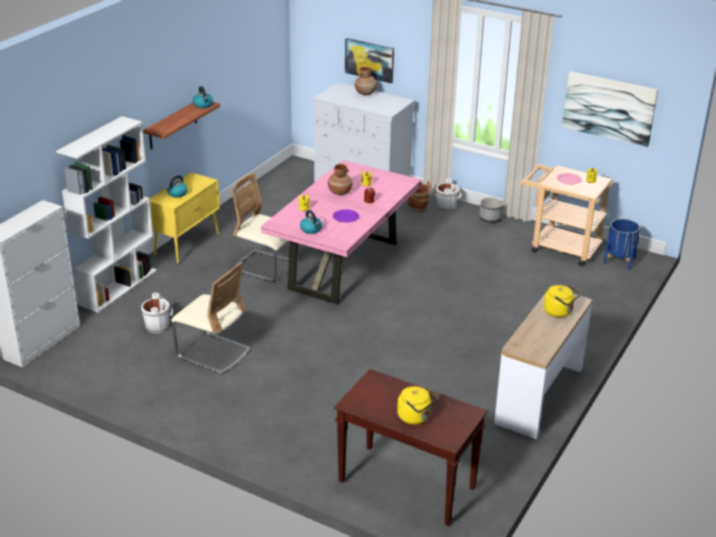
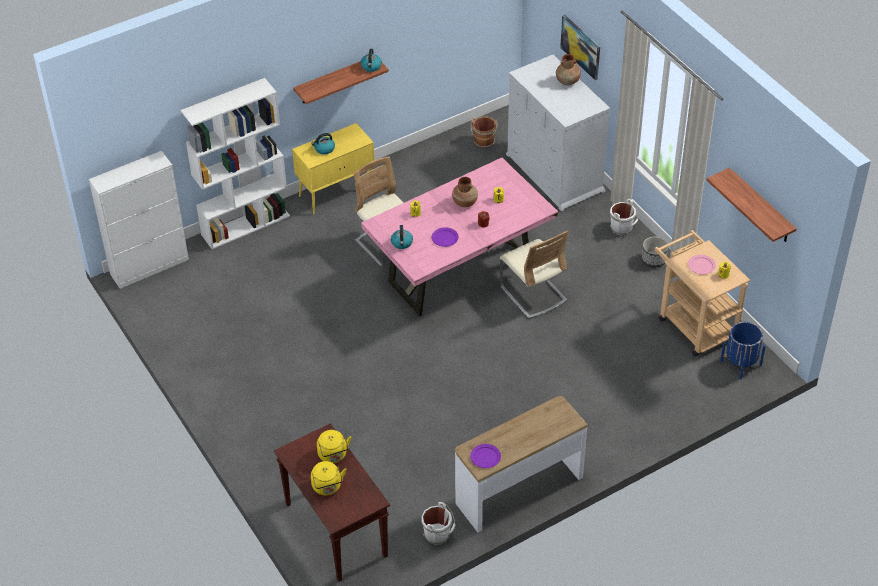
camera: 30 degrees right, 15 degrees up
white bucket [141,293,173,333] -> white bucket moved to [421,502,456,545]
beige chair [171,262,251,374] -> beige chair moved to [500,230,568,319]
brown bucket [408,181,432,212] -> brown bucket moved to [471,117,498,148]
yellow kettle [544,284,581,318] -> yellow kettle moved to [317,430,351,463]
picture [562,71,658,147] -> shelf [706,168,797,242]
none -> purple plate [470,444,501,468]

